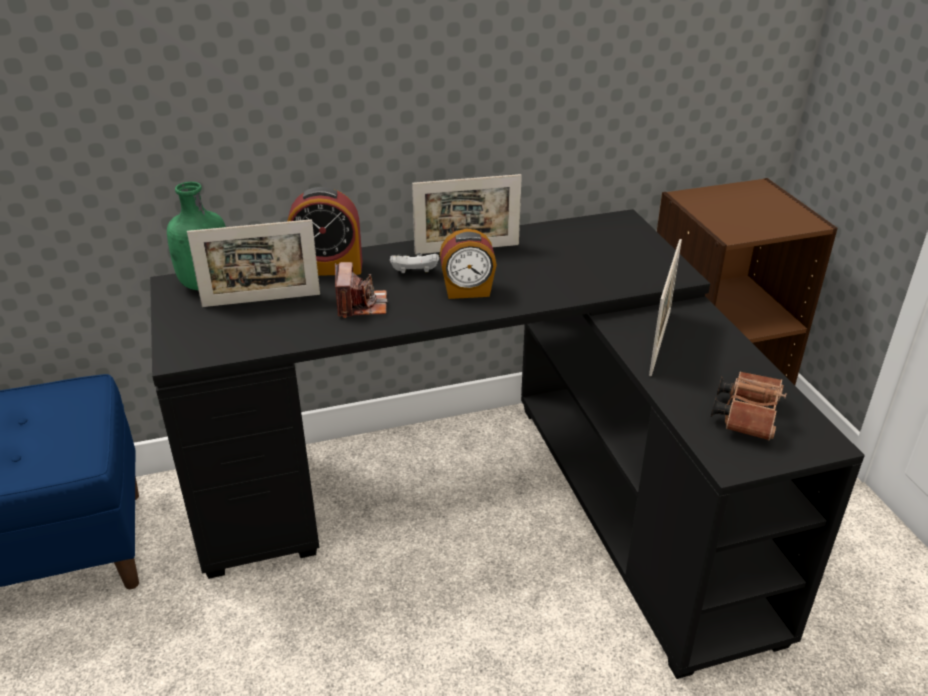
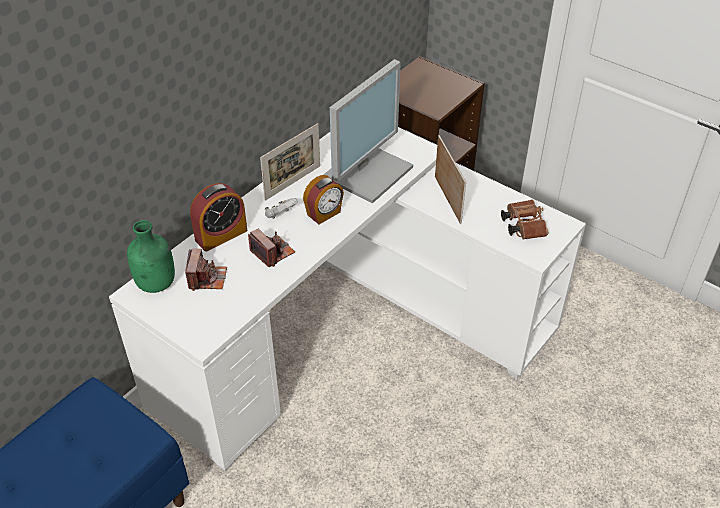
camera: 35 degrees left, 10 degrees up
black desk [150,209,865,679] -> white desk [109,127,586,471]
picture frame [187,219,320,307] -> camera [185,248,227,291]
none -> monitor [323,59,413,203]

